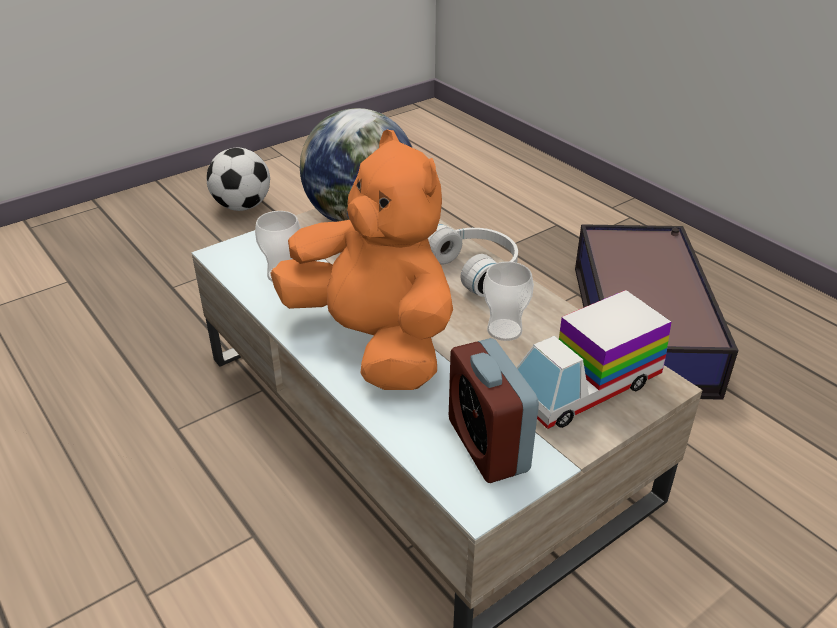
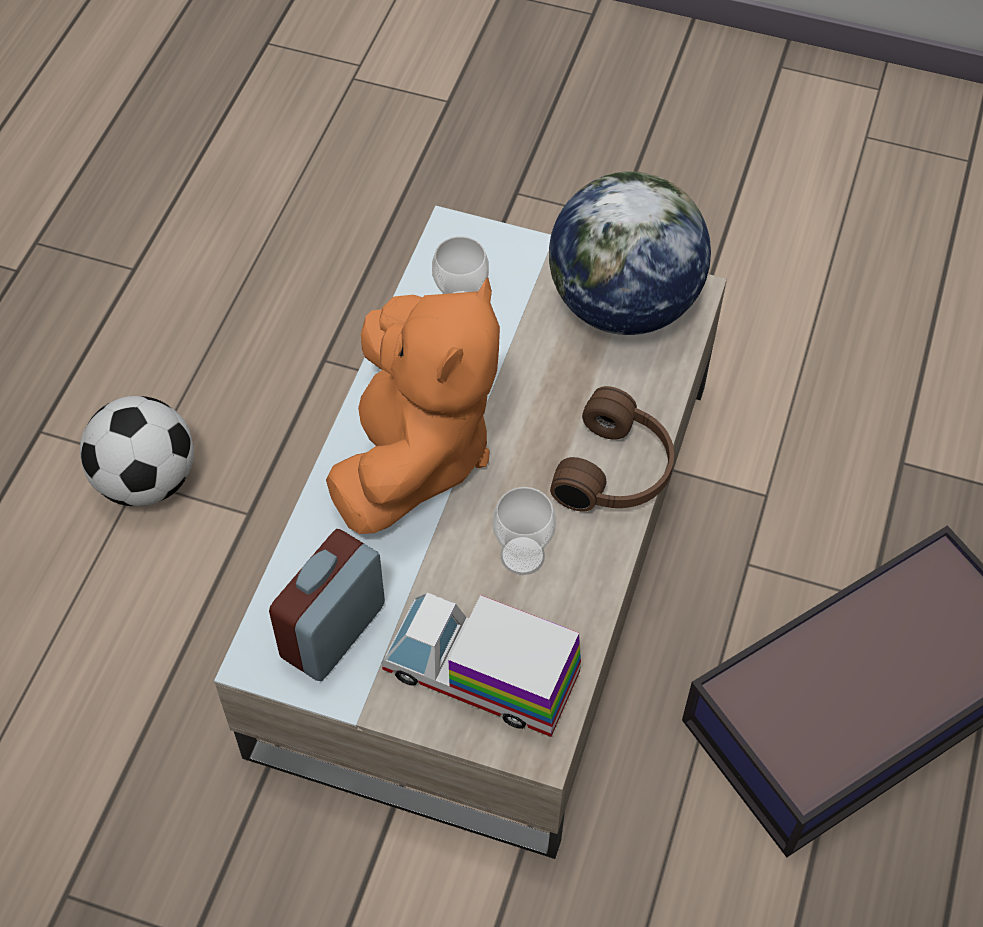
camera: 55 degrees right, 20 degrees up
football [207,148,270,211] -> football moved to [80,396,194,506]
white headphones [428,224,518,297] -> brown headphones [550,386,674,512]

